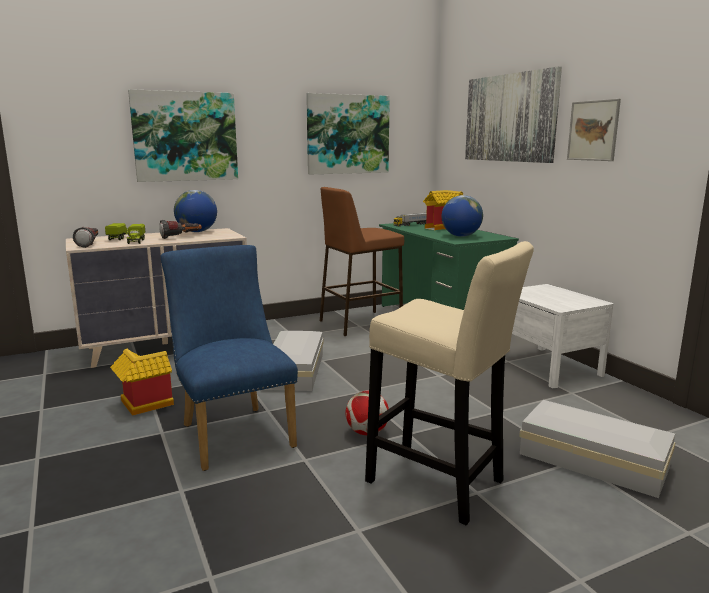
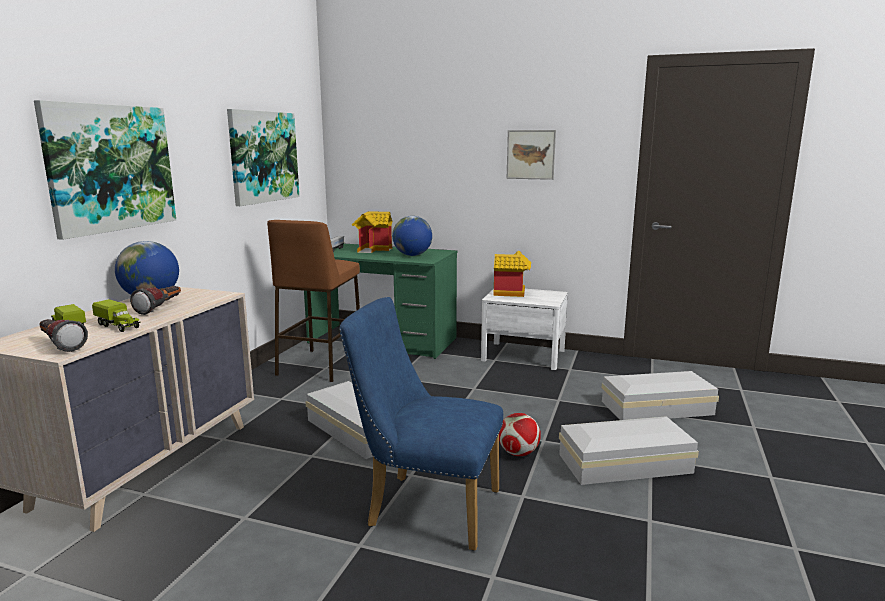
camera: 45 degrees left, 0 degrees up
toy house [110,349,174,416] -> toy house moved to [493,251,531,297]
beige stool [365,241,534,525] -> white storage box [559,416,699,485]
picture [465,67,562,163] -> none

